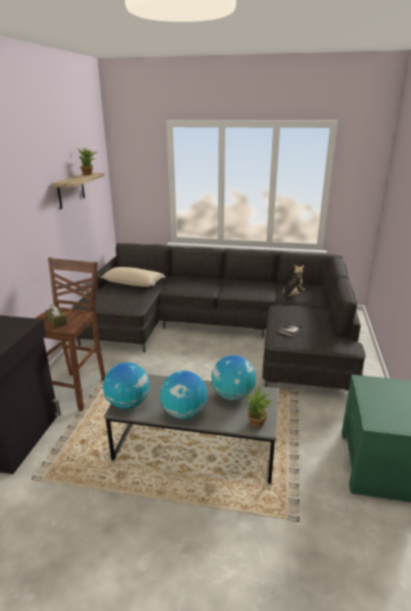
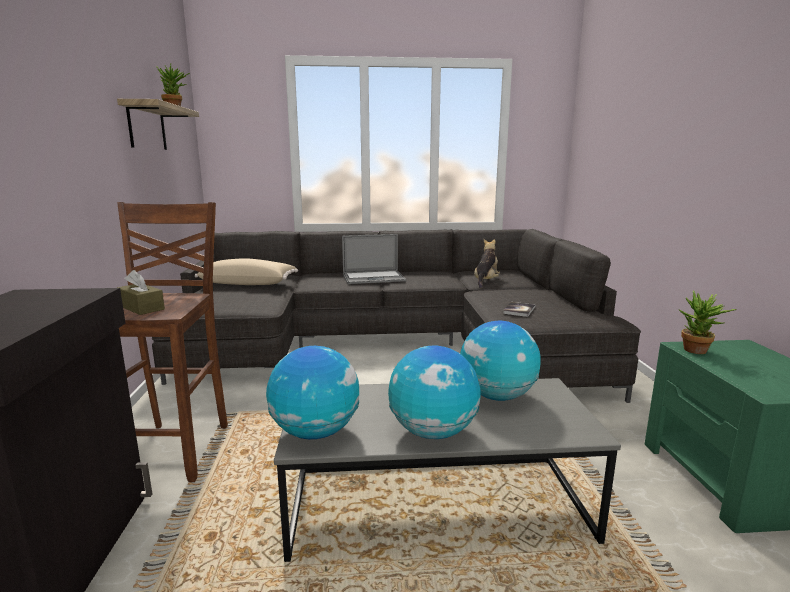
camera: 15 degrees left, 10 degrees down
potted plant [245,385,273,428] -> potted plant moved to [678,290,737,354]
none -> laptop [342,234,406,284]

